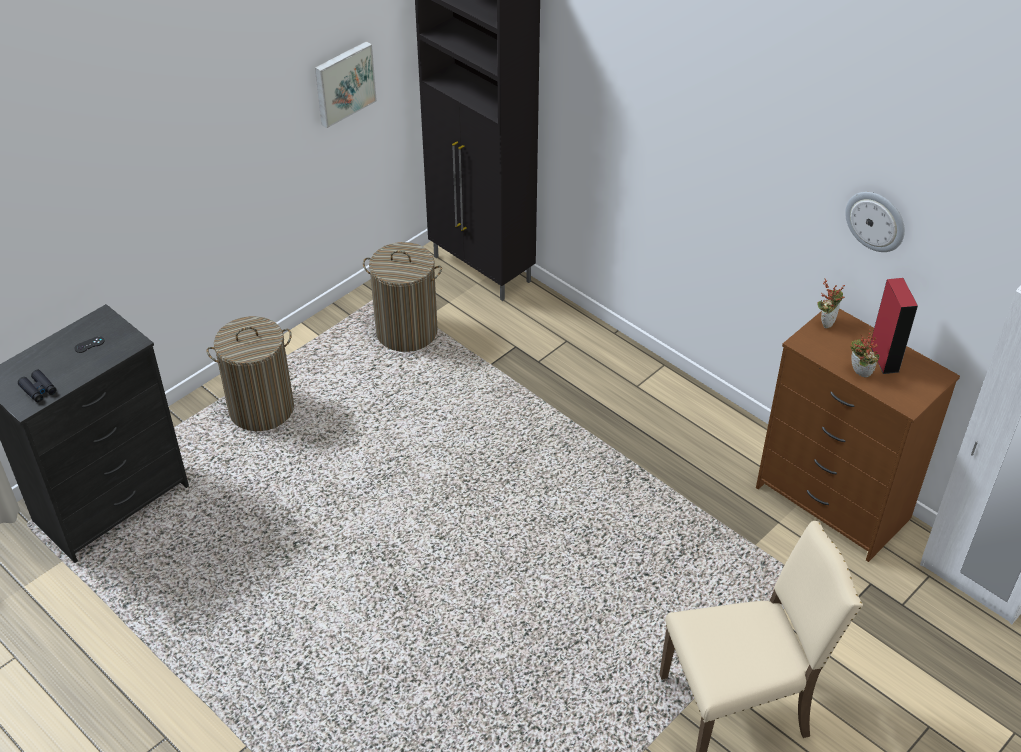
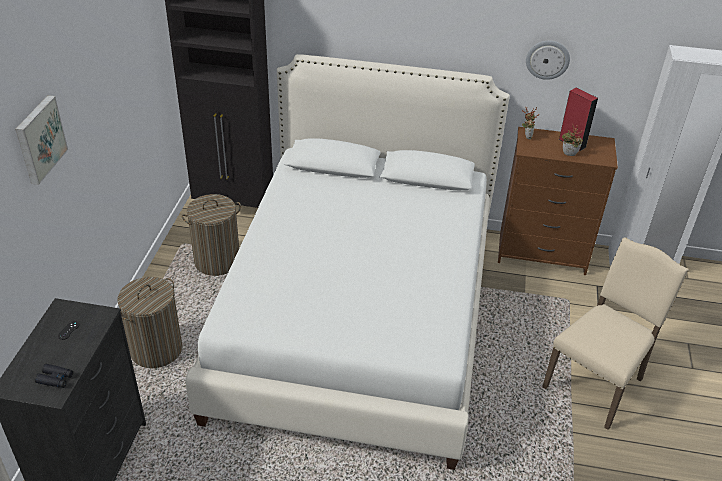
camera: 35 degrees left, 5 degrees down
picture [315,41,377,128] -> picture moved to [15,95,68,185]
none -> white bed [186,54,510,470]

